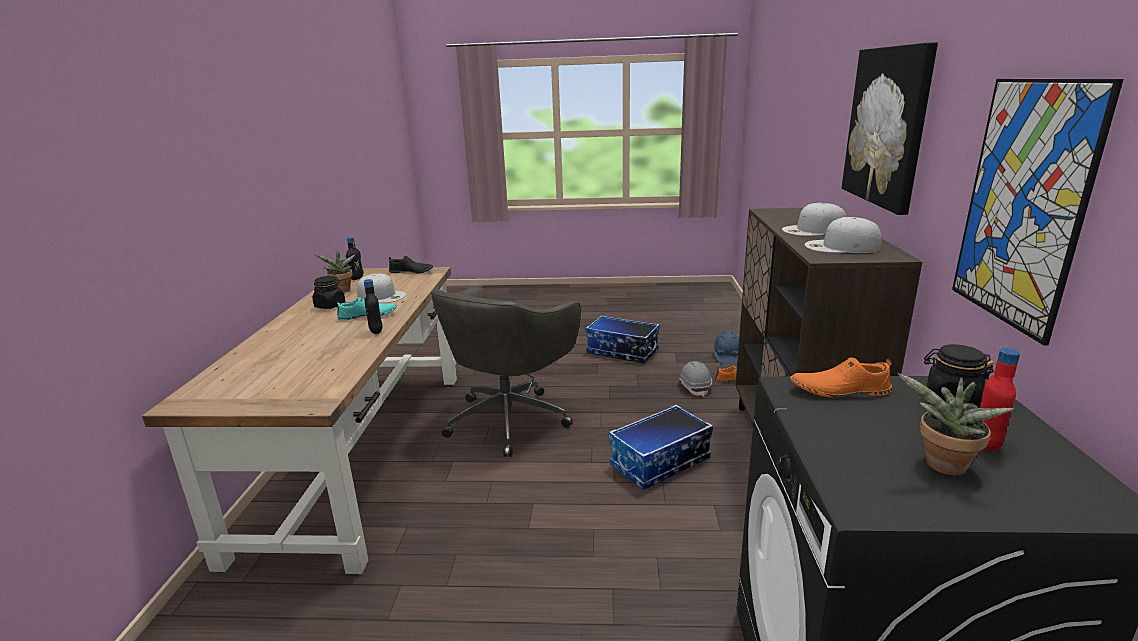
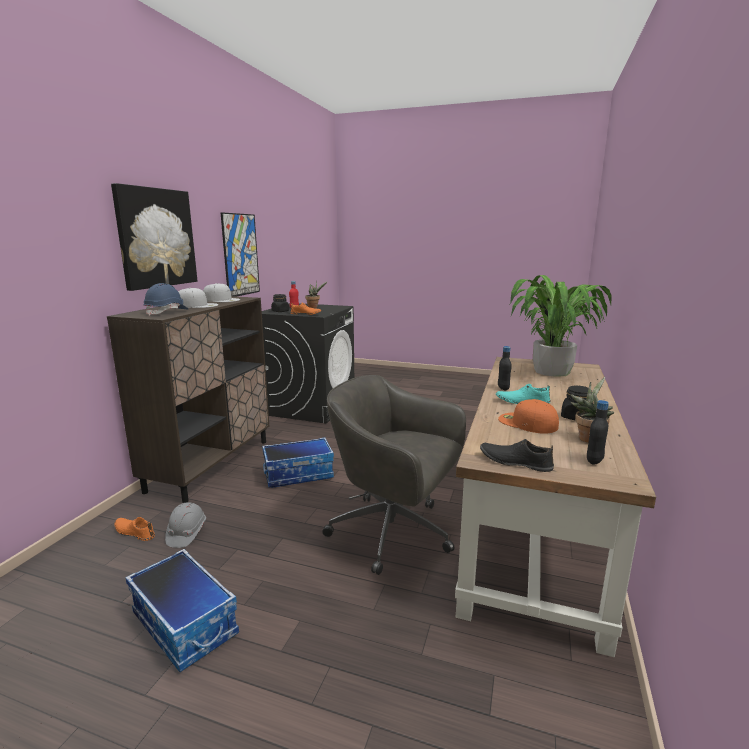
camera: 165 degrees left, 5 degrees down
white cap [357,274,406,303] -> orange cap [498,399,559,433]
grey office chair [430,286,581,457] -> grey office chair turned 105 degrees counterclockwise [322,375,466,575]
blue hard hat [713,331,739,364] -> blue hard hat moved to [143,283,188,316]
none -> potted plant [509,275,612,377]

